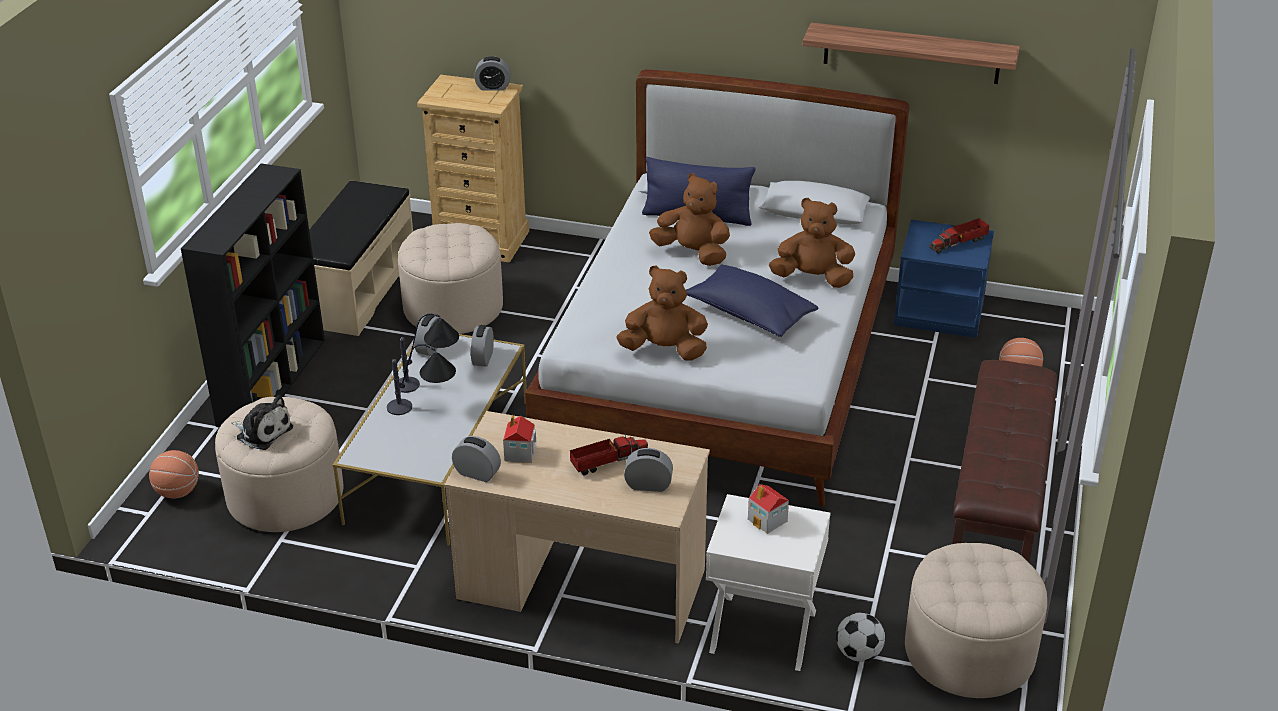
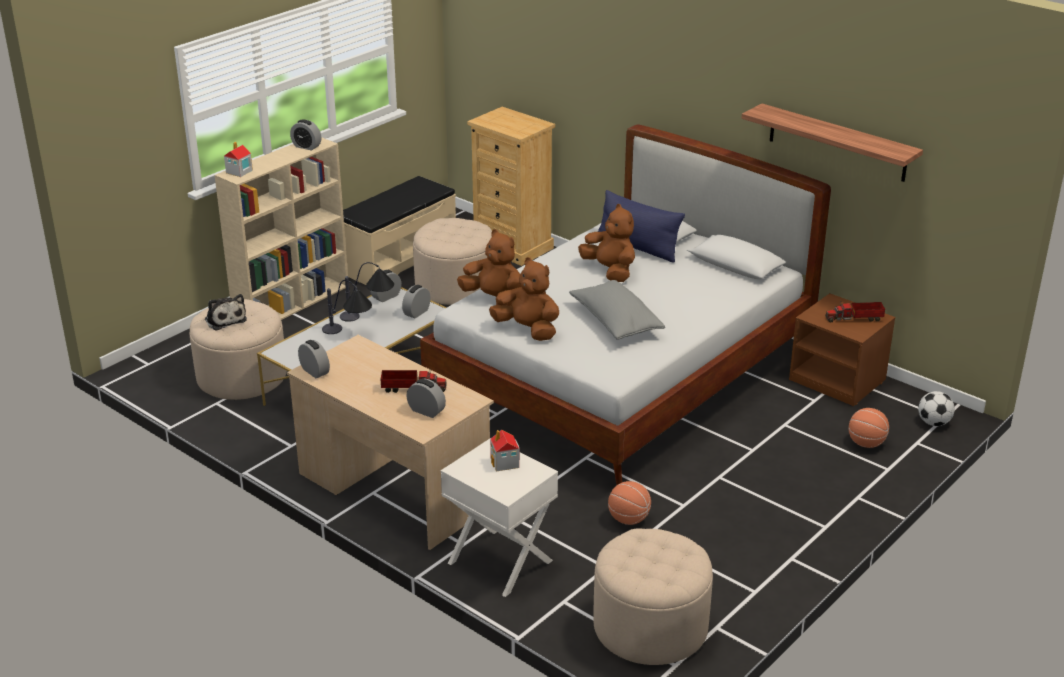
camera: 25 degrees right, 5 degrees down
basketball [149,450,199,498] -> basketball moved to [608,481,651,525]
black bookcase [181,164,325,428] -> beige bookcase [215,137,348,320]
alarm clock [474,56,511,91] -> alarm clock moved to [290,119,321,151]
toy house [503,415,536,463] -> toy house moved to [224,142,253,177]
blue pillow [686,265,819,337] -> grey pillow [569,280,665,340]
brown plush toy [769,198,855,288] -> brown plush toy moved to [457,229,521,306]
football [836,613,885,662] -> football moved to [918,391,955,426]
blue nightstand [894,219,994,338] -> brown nightstand [789,293,895,406]
brown bench [952,360,1057,563] -> none

